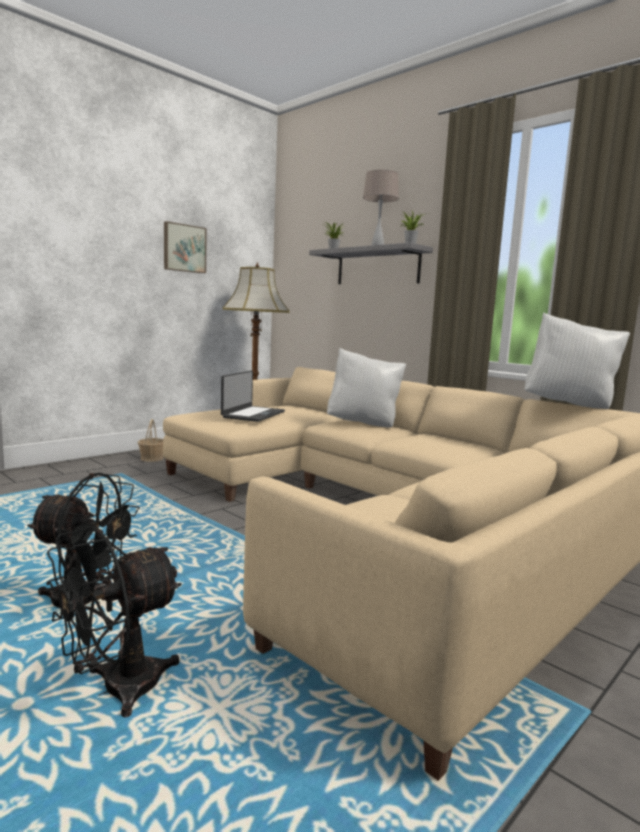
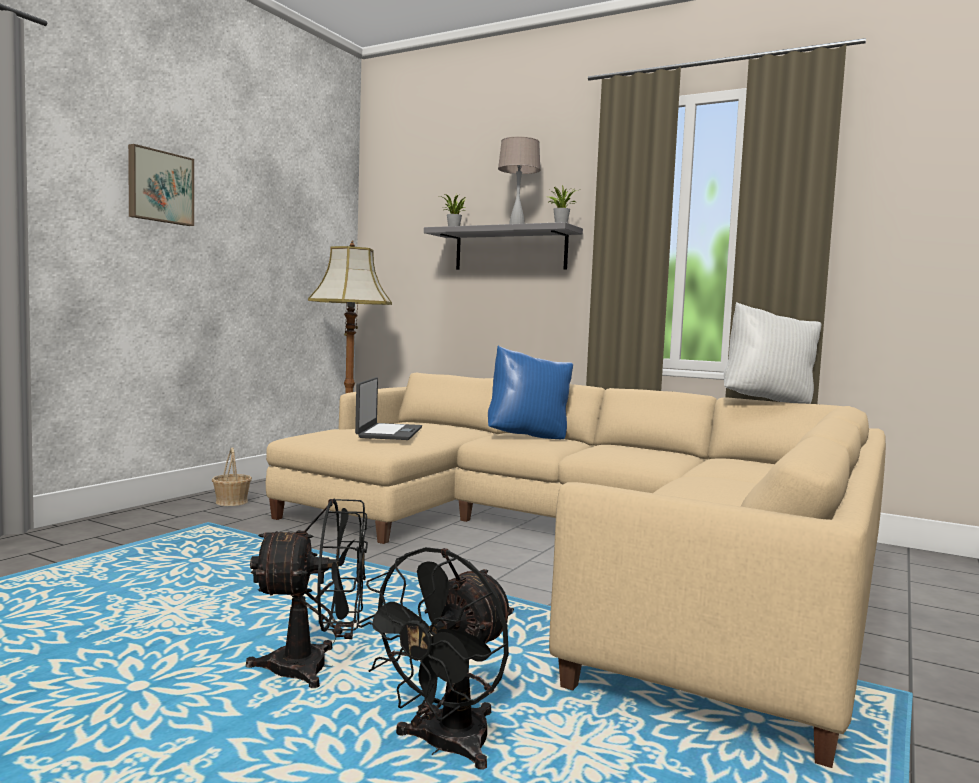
camera: 15 degrees left, 5 degrees down
picture [164,221,207,273] -> picture moved to [128,144,194,226]
white pillow [327,348,406,428] -> blue pillow [488,346,573,439]

